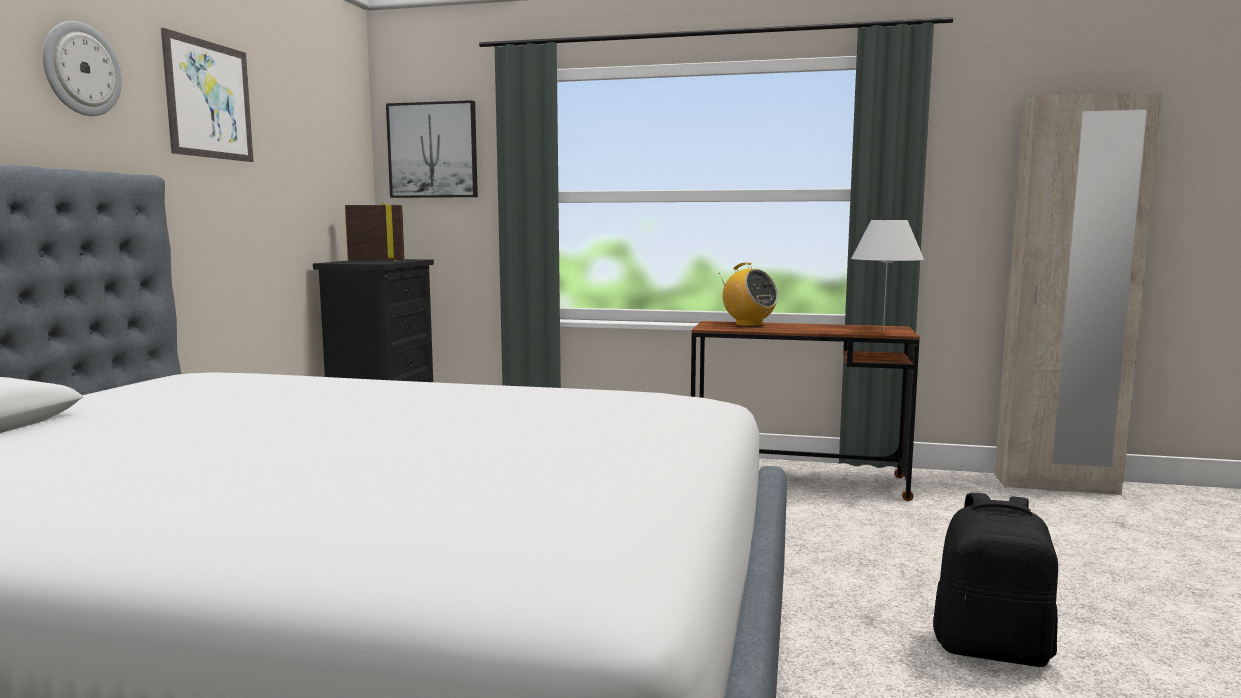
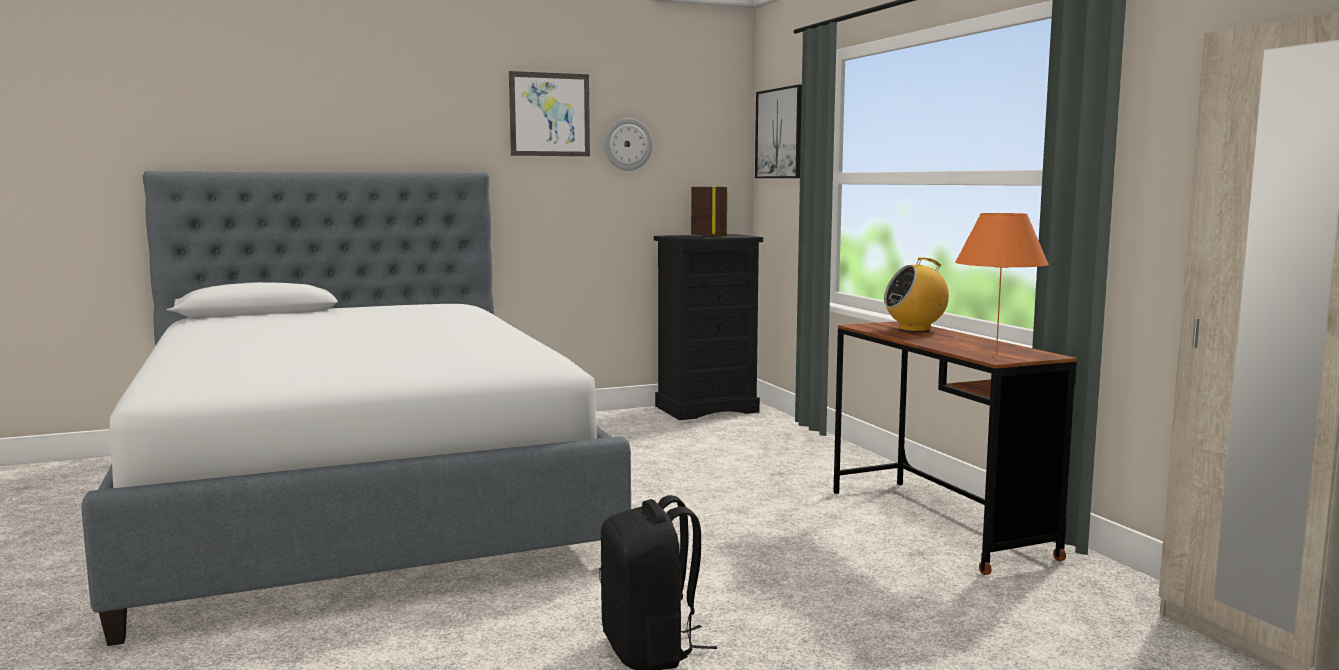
camera: 55 degrees right, 0 degrees up
wall clock [43,21,122,116] -> wall clock moved to [604,118,653,171]
radio [719,262,778,327] -> radio turned 60 degrees clockwise [884,257,949,332]
white table lamp [851,220,924,332] -> orange table lamp [955,213,1049,355]

